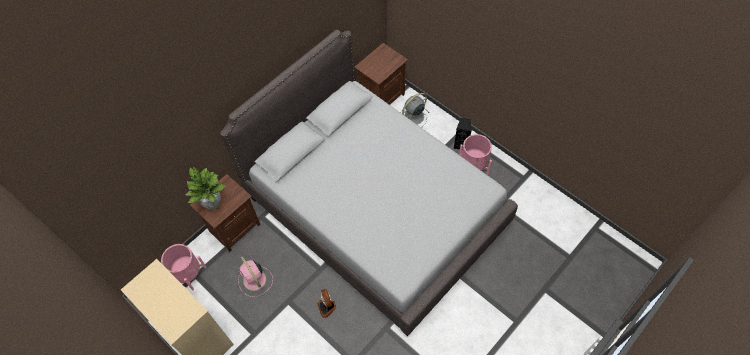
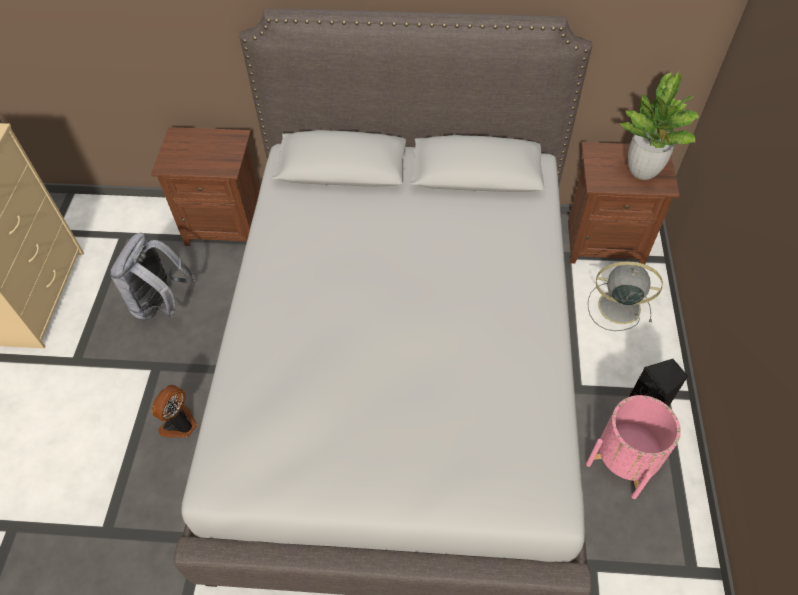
camera: 50 degrees right, 5 degrees down
pink planter [161,244,207,290] -> none
potted plant [186,167,226,210] -> potted plant moved to [619,71,699,180]
pink fan [238,257,273,297] -> grey backpack [110,232,195,320]

